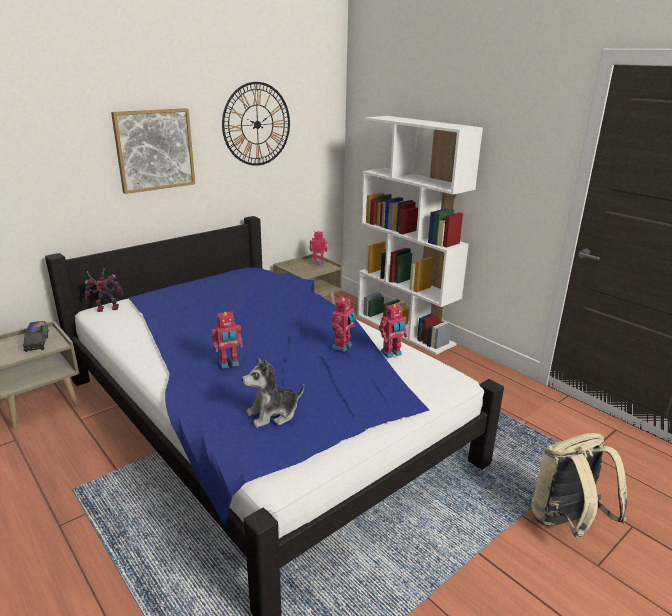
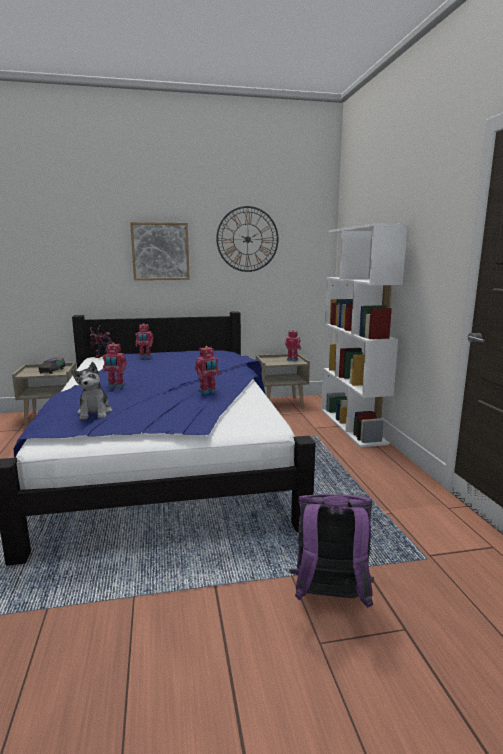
camera: 30 degrees right, 10 degrees down
plush toy [242,357,304,428] -> plush toy turned 105 degrees counterclockwise [71,362,112,420]
toy robot [379,304,408,358] -> toy robot moved to [135,323,154,358]
beige backpack [531,433,627,539] -> purple backpack [290,494,374,608]

